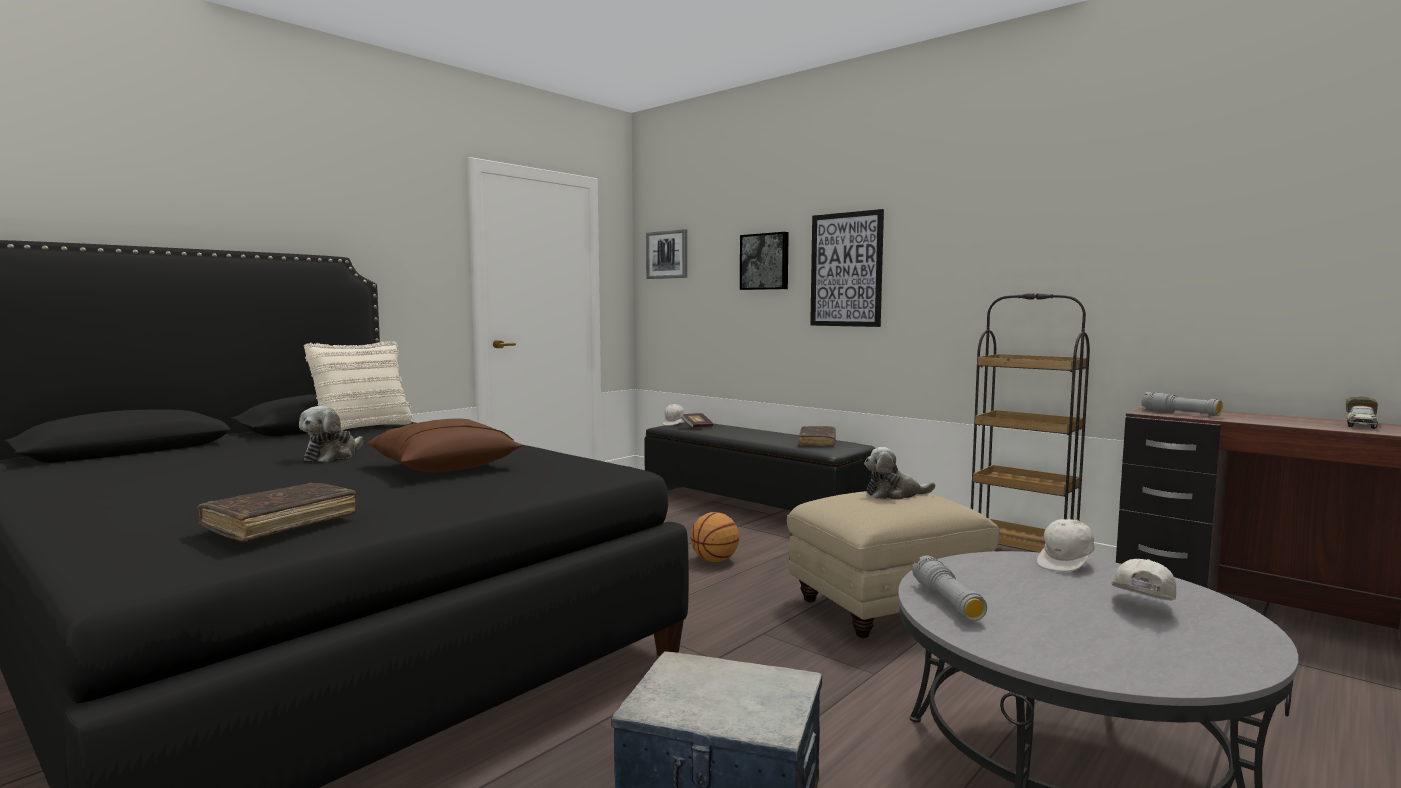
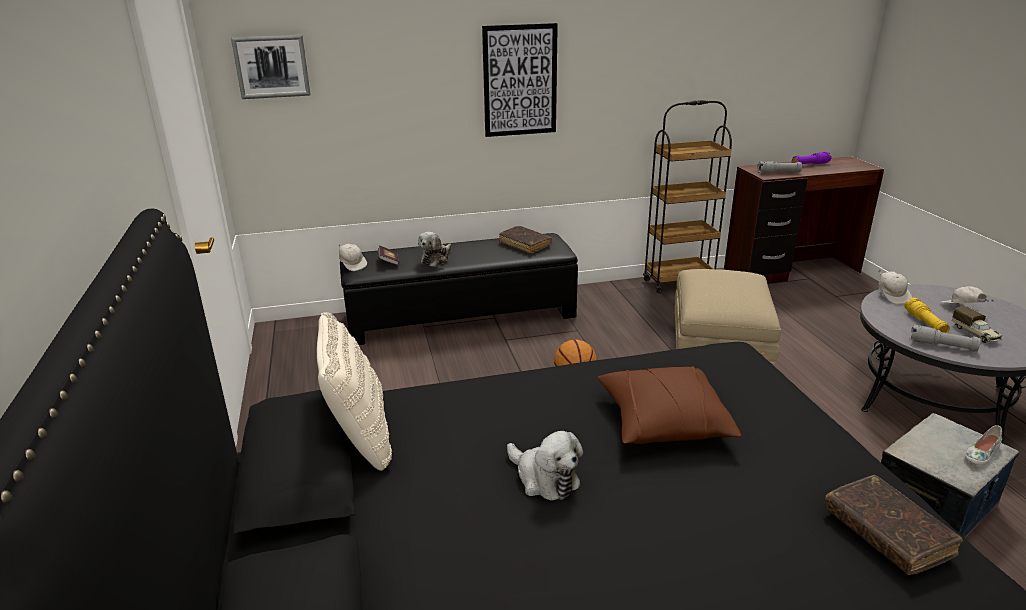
camera: 55 degrees left, 20 degrees up
picture [740,232,789,290] -> none
plush toy [864,447,935,500] -> plush toy moved to [418,232,452,267]
toy truck [1346,396,1378,429] -> toy truck moved to [952,306,1002,343]
none -> purple flashlight [792,152,831,164]
none -> yellow flashlight [904,297,950,333]
none -> white shoe [965,425,1002,466]

